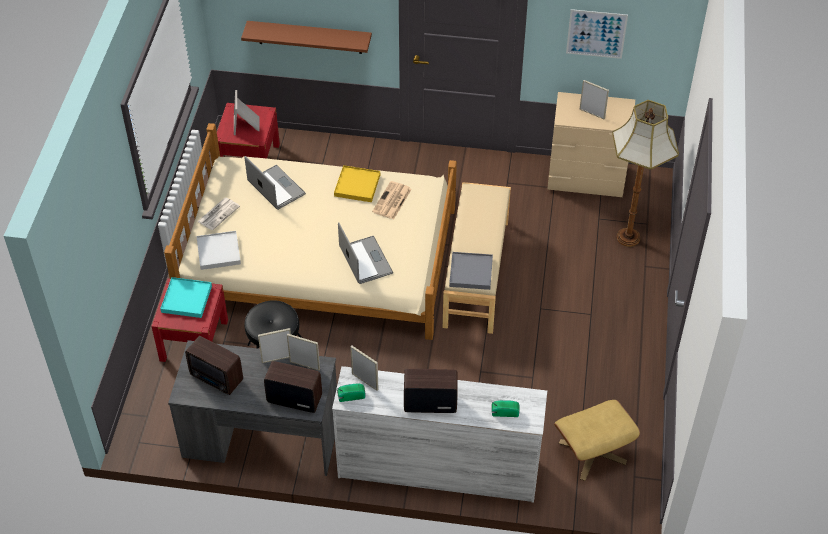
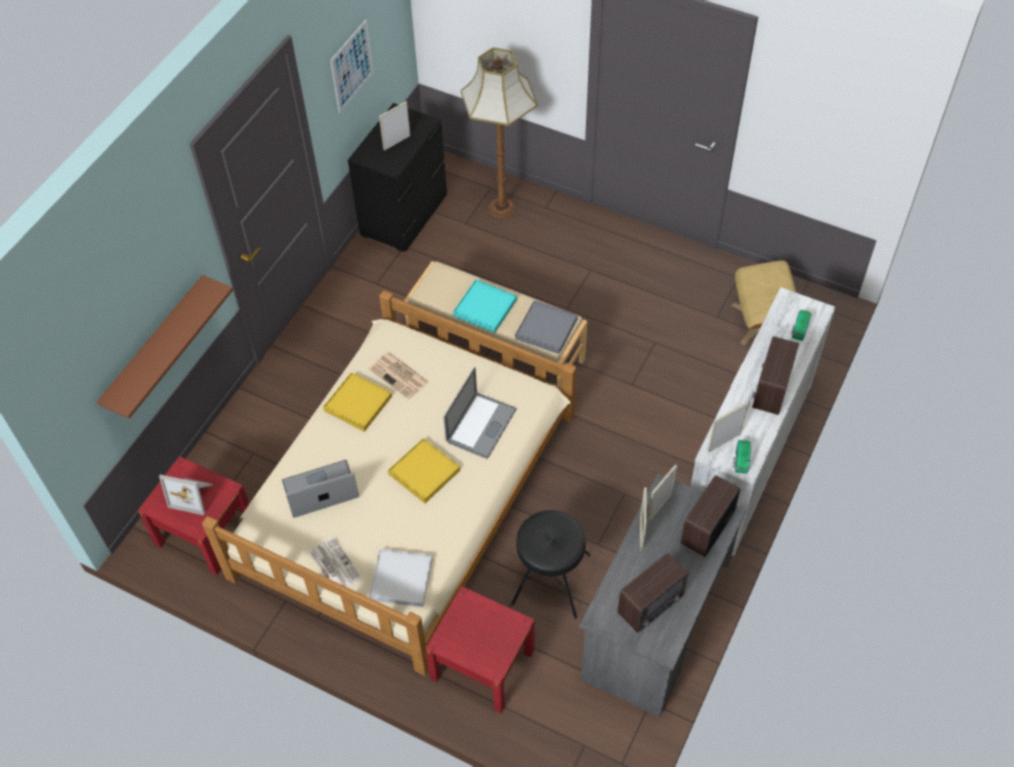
camera: 70 degrees left, 5 degrees up
turquoise tray [160,277,212,318] -> turquoise tray moved to [453,279,517,333]
laptop [338,222,393,284] -> laptop turned 120 degrees clockwise [443,367,516,459]
beige dresser [547,92,635,197] -> black dresser [348,103,447,252]
none -> yellow tray [388,438,460,503]

